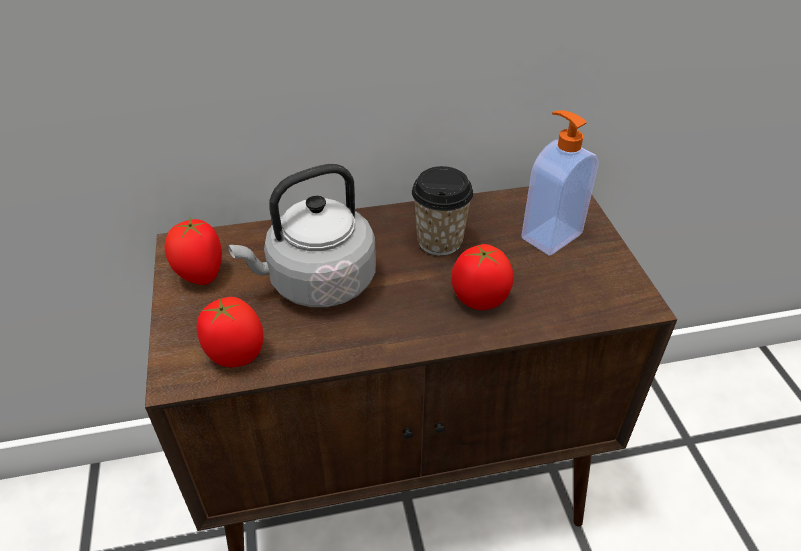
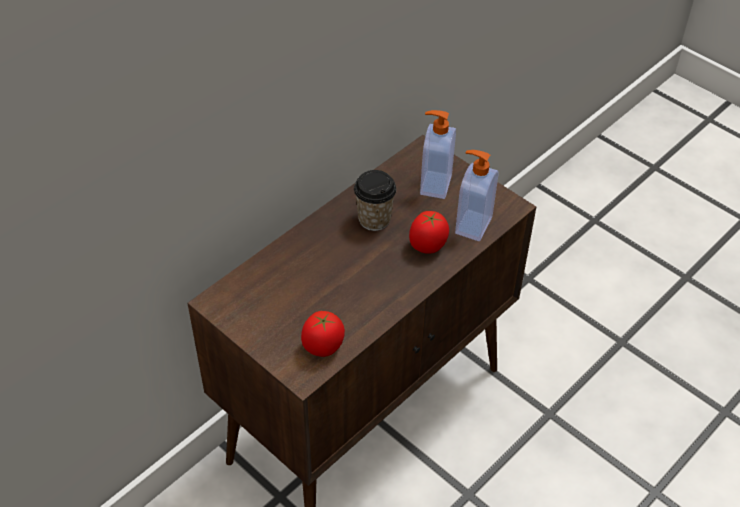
camera: 35 degrees left, 5 degrees up
tomato [164,217,222,285] -> none
grey kettle [228,164,376,307] -> none
none -> soap dispenser [455,150,499,241]

